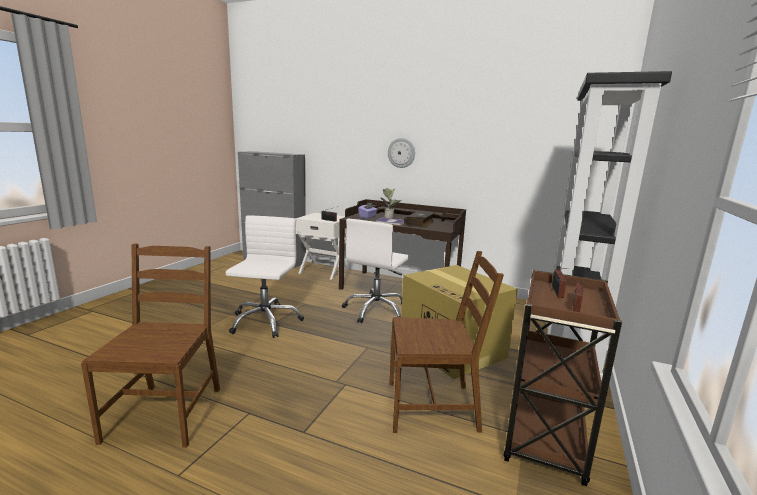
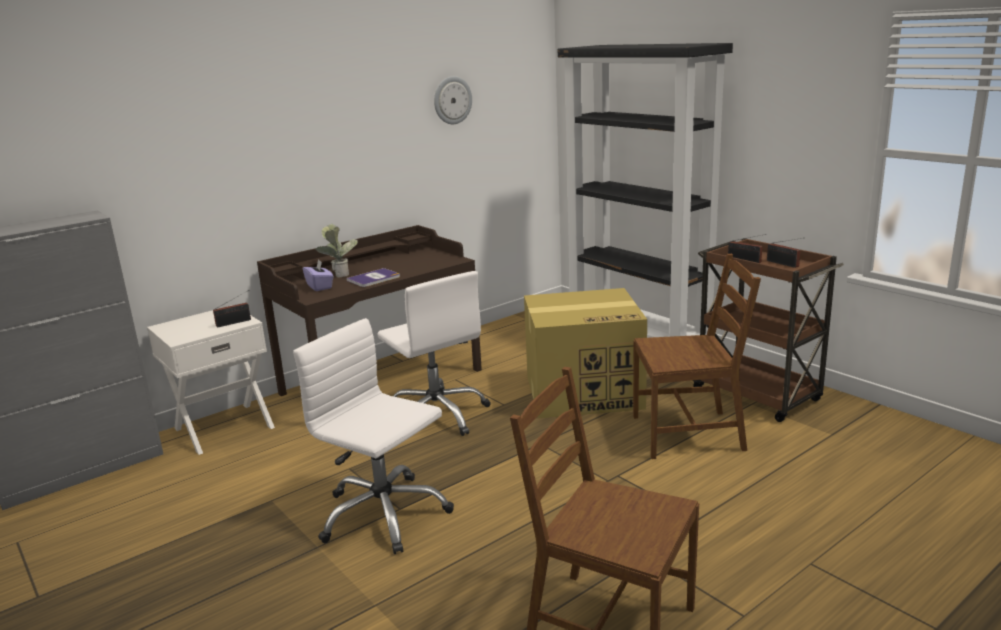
camera: 60 degrees left, 5 degrees up
wall clock [388,138,415,168] -> wall clock moved to [434,76,472,124]
brown chair [390,251,504,433] -> brown chair turned 60 degrees clockwise [633,254,761,459]
book [404,211,435,228] -> none

